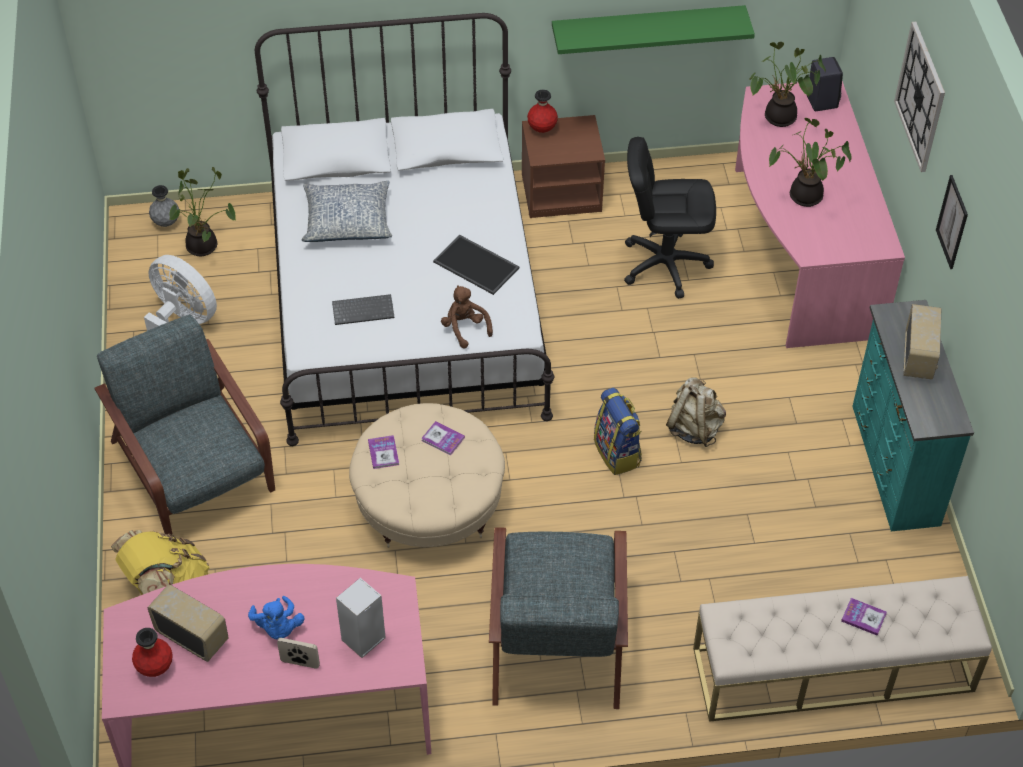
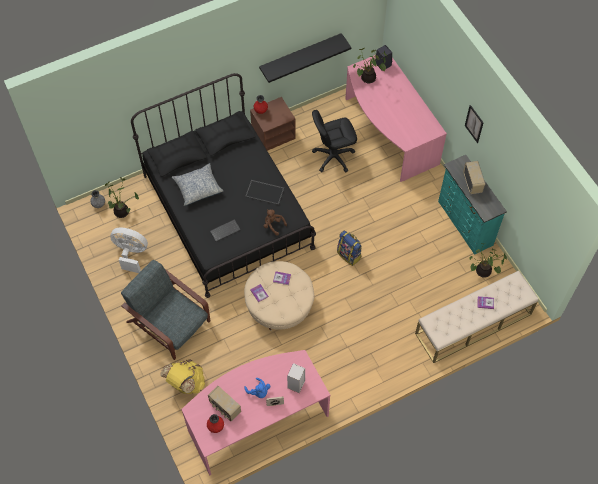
camera: 20 degrees left, 10 degrees up
radio [147,584,229,662] -> radio turned 150 degrees counterclockwise [208,386,241,421]
white bed [255,13,554,446] -> black bed [131,73,316,298]
grey armchair [489,527,628,709] -> none
green shelf [552,5,755,54] -> black shelf [259,33,351,83]
beige backpack [666,377,726,447] -> none
potted plant [769,118,852,207] -> potted plant moved to [469,243,507,278]
wall clock [894,22,945,172] -> none

